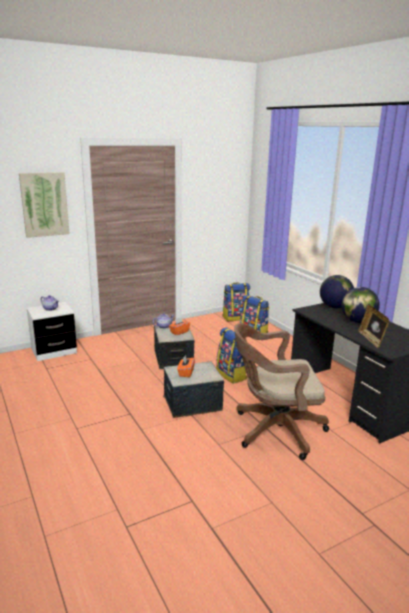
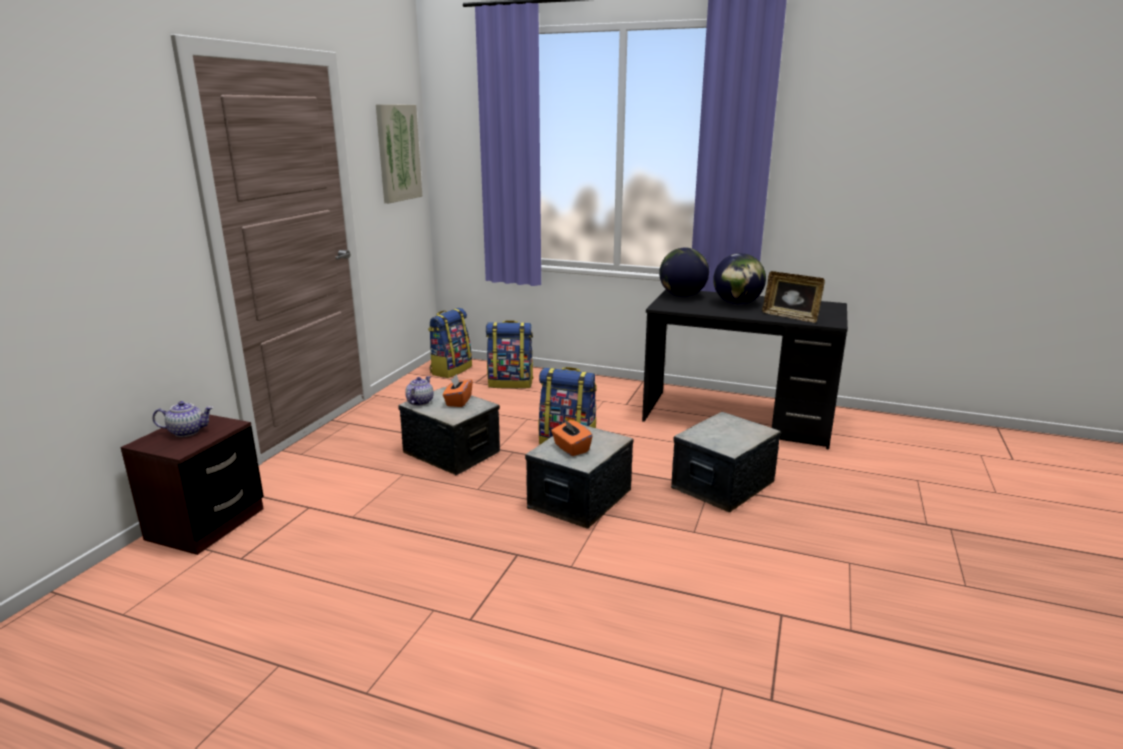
camera: 40 degrees left, 0 degrees up
picture [19,172,69,238] -> picture moved to [376,104,422,203]
white nightstand [27,302,77,361] -> brown nightstand [120,414,264,555]
brown office chair [234,323,329,460] -> storage box [671,412,781,513]

